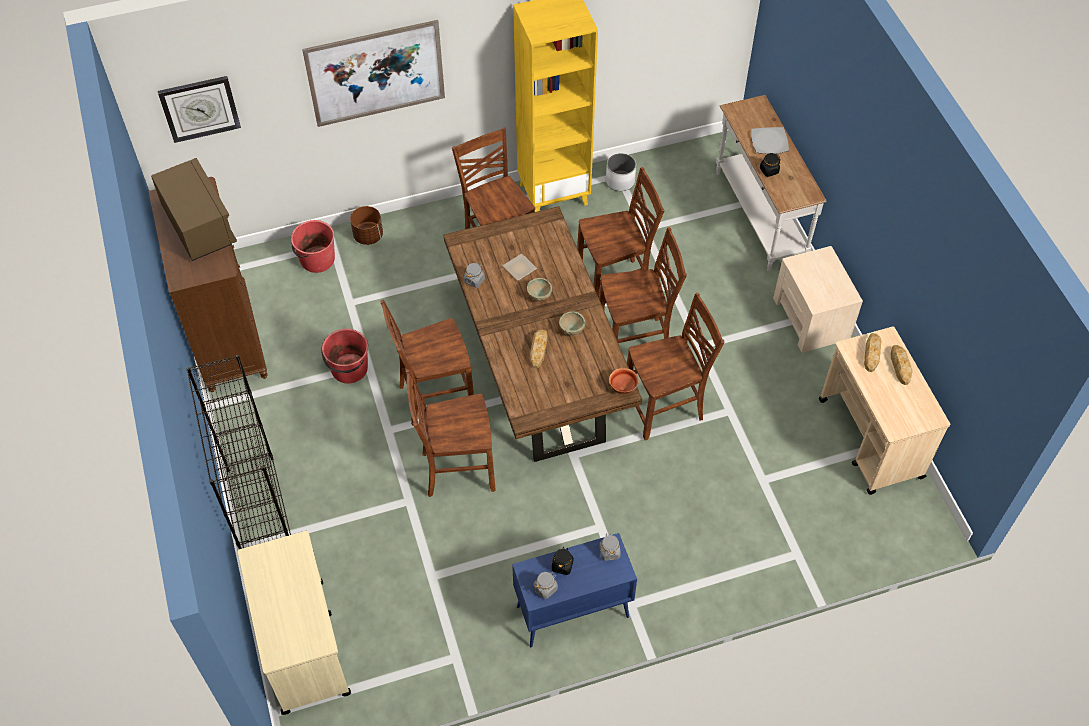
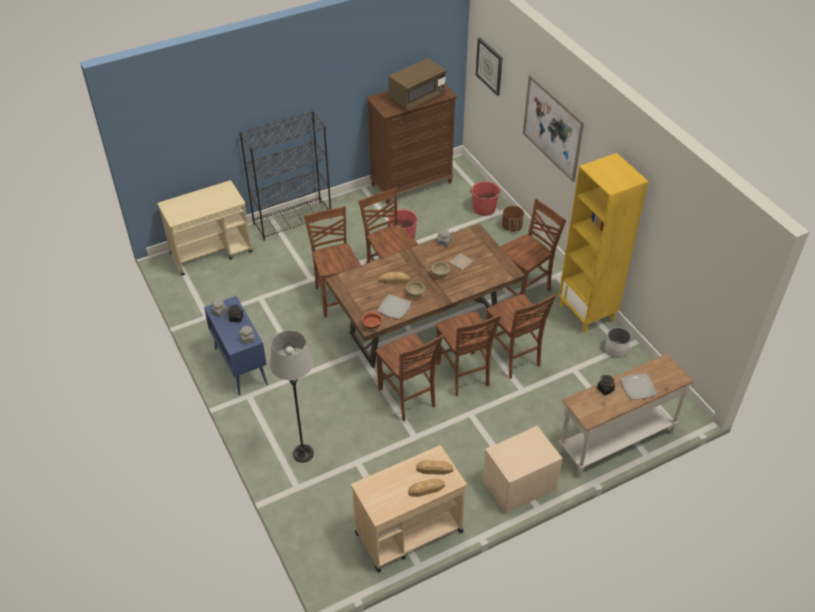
camera: 80 degrees right, 10 degrees down
none -> grey floor lamp [270,330,314,463]
none -> plate [377,294,411,319]

